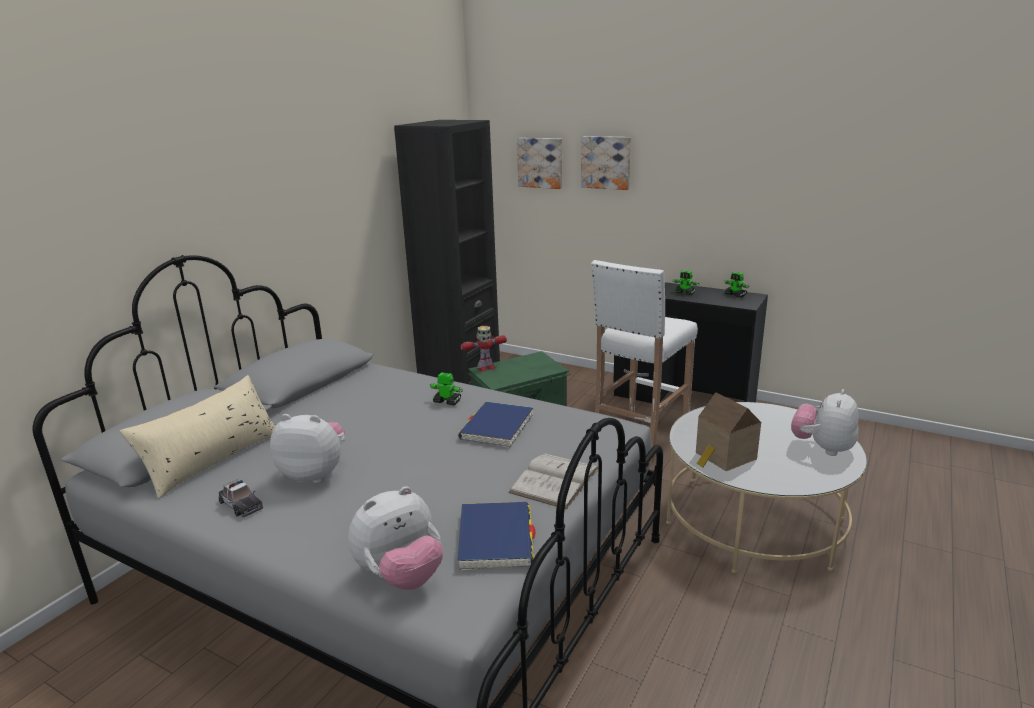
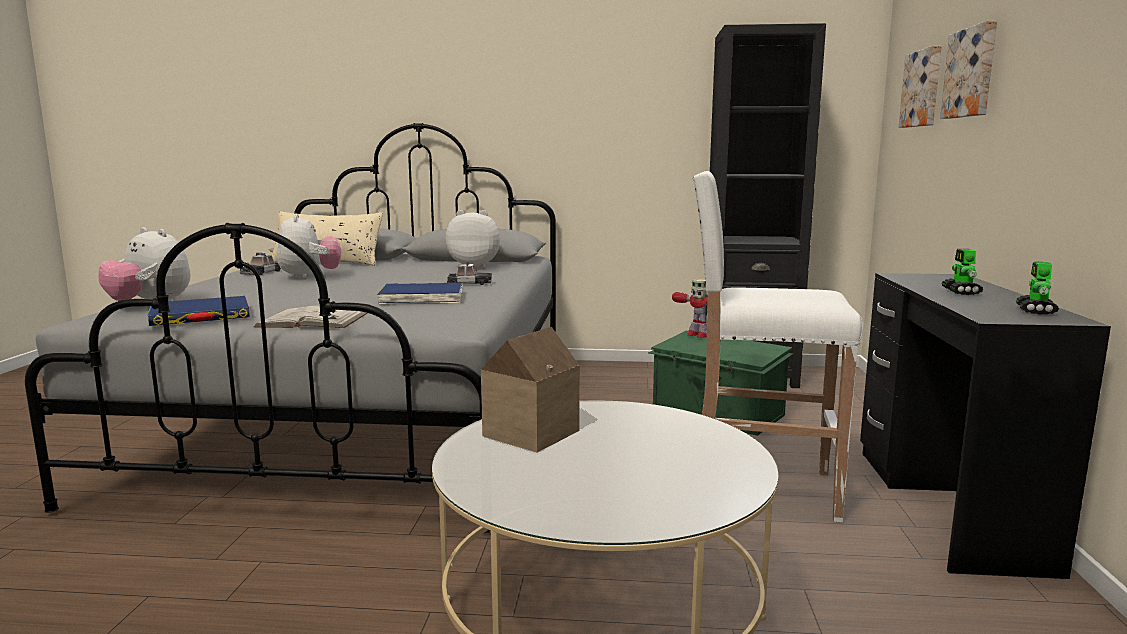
camera: 65 degrees right, 10 degrees down
toy robot [430,372,463,405] -> toy car [447,261,492,285]
plush toy [791,389,859,456] -> plush toy moved to [446,210,500,269]

